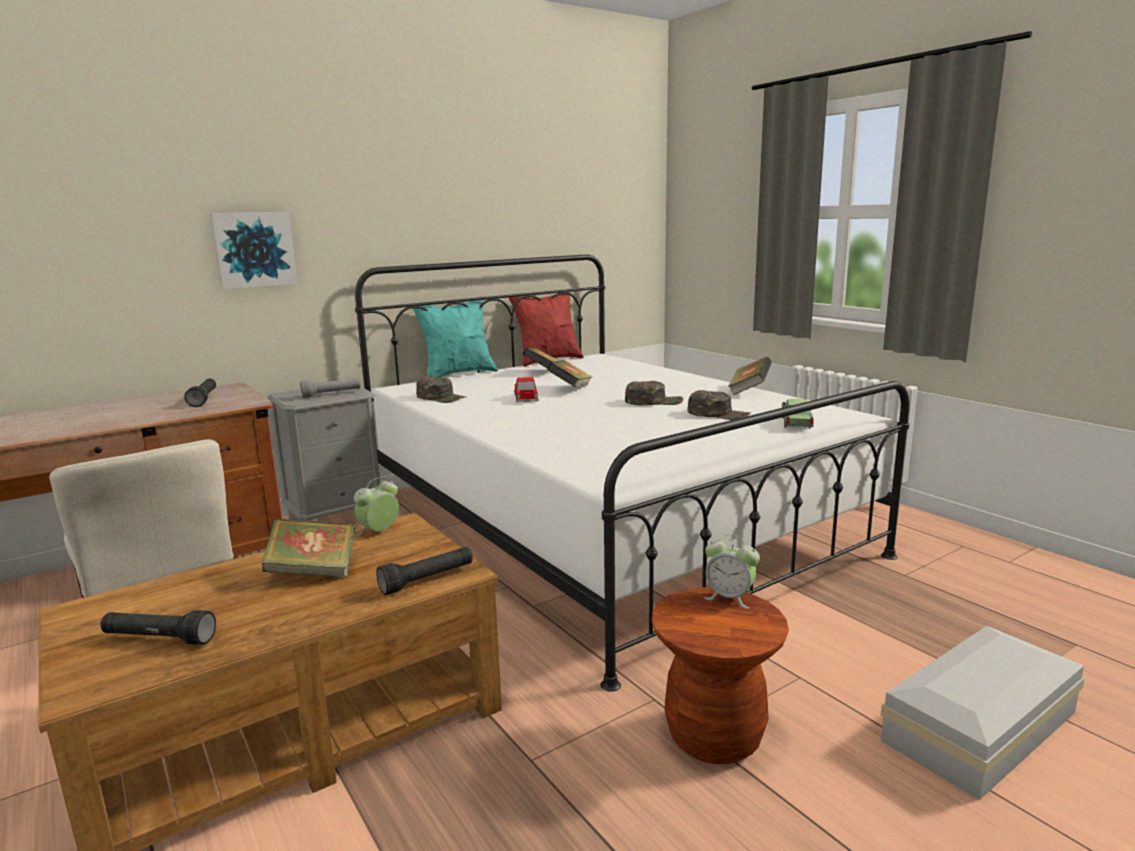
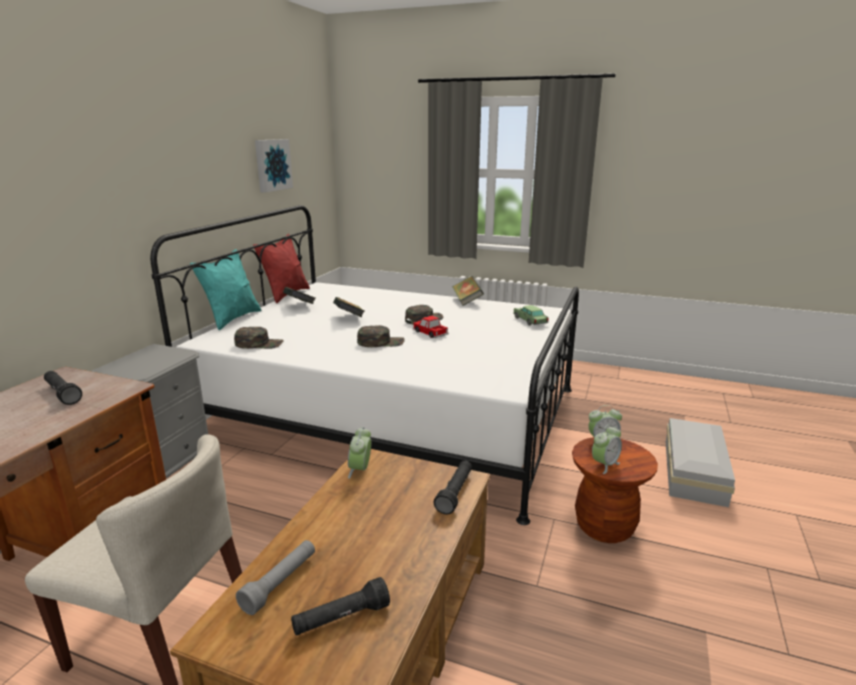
camera: 35 degrees left, 5 degrees up
picture [210,212,298,289] -> picture moved to [255,139,293,193]
book [262,518,355,578] -> none
grey flashlight [300,378,361,398] -> grey flashlight moved to [236,540,315,615]
toy car [514,377,539,402] -> toy car moved to [413,316,449,338]
green cap [688,390,751,420] -> green cap moved to [357,325,405,347]
none -> alarm clock [592,424,622,474]

